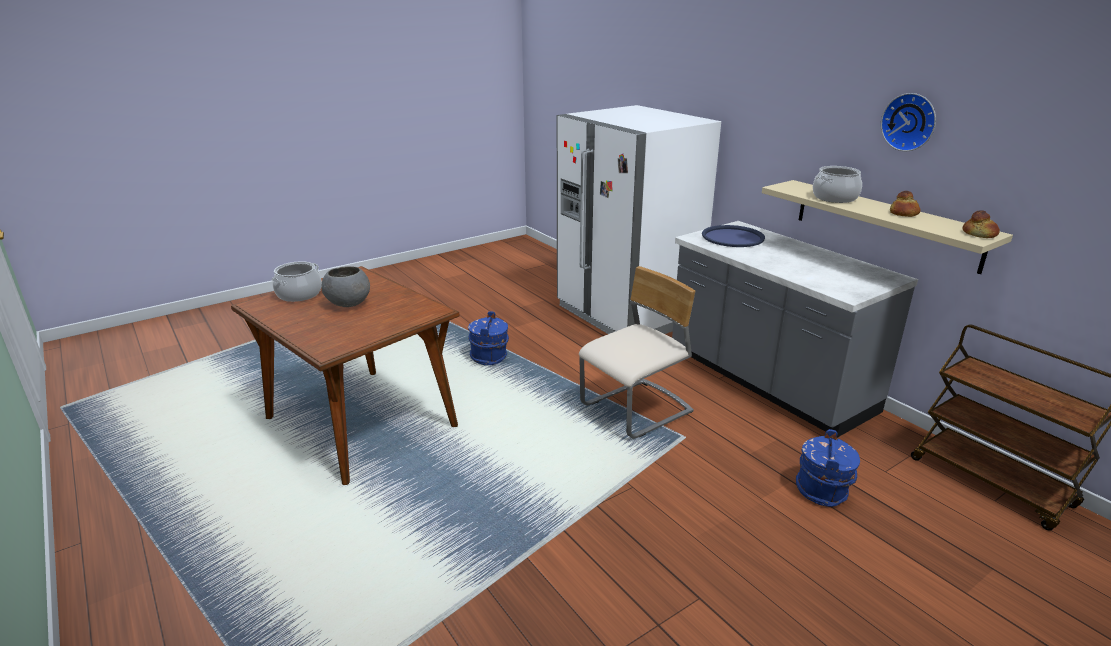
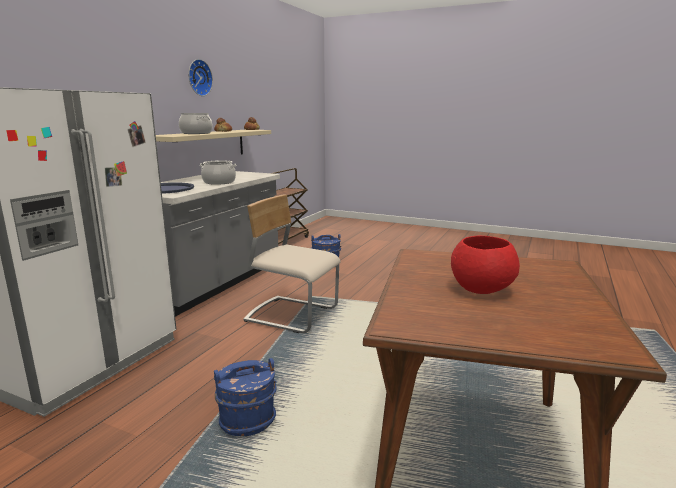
camera: 120 degrees left, 10 degrees down
cooking pot [271,261,322,302] -> cooking pot moved to [200,160,237,185]
grey bowl [321,266,370,307] -> red bowl [451,235,520,294]

